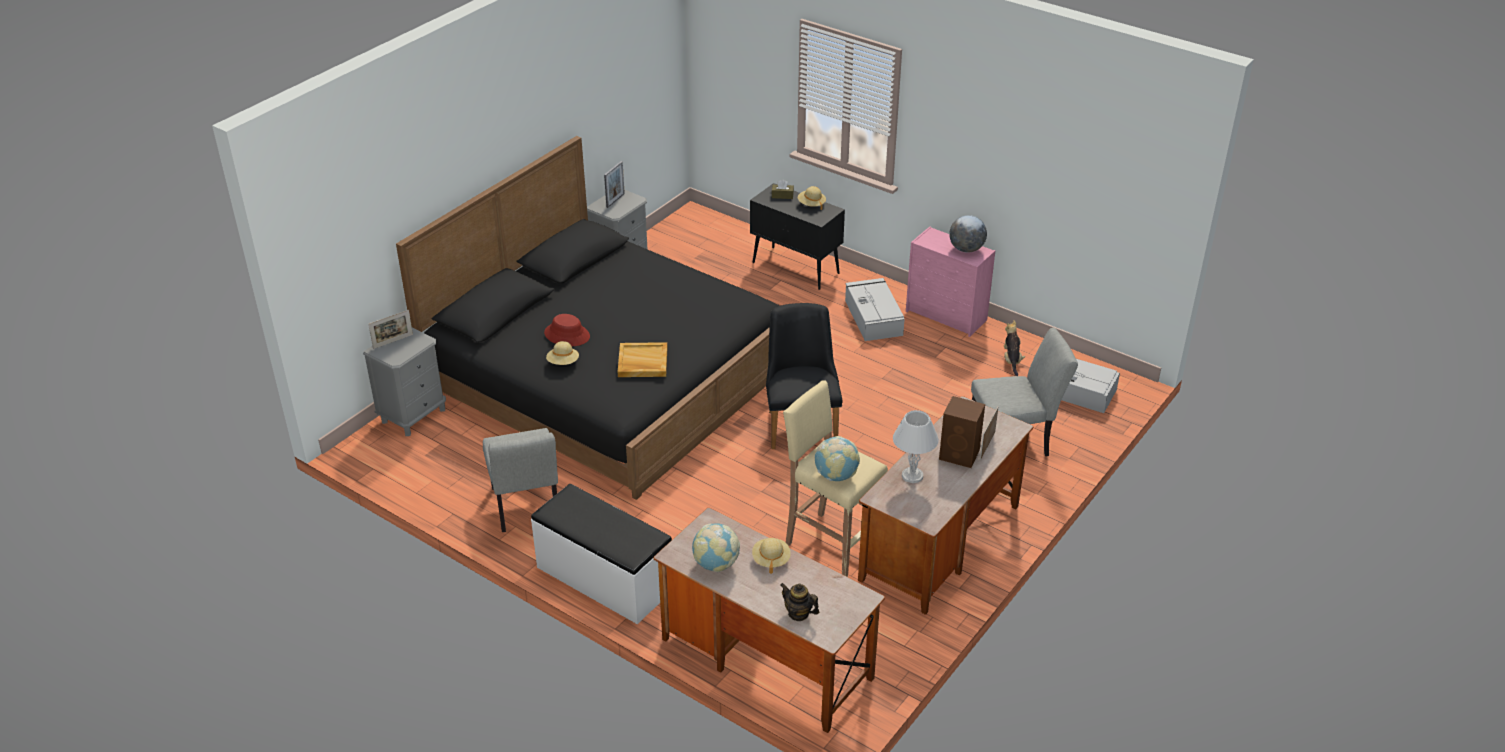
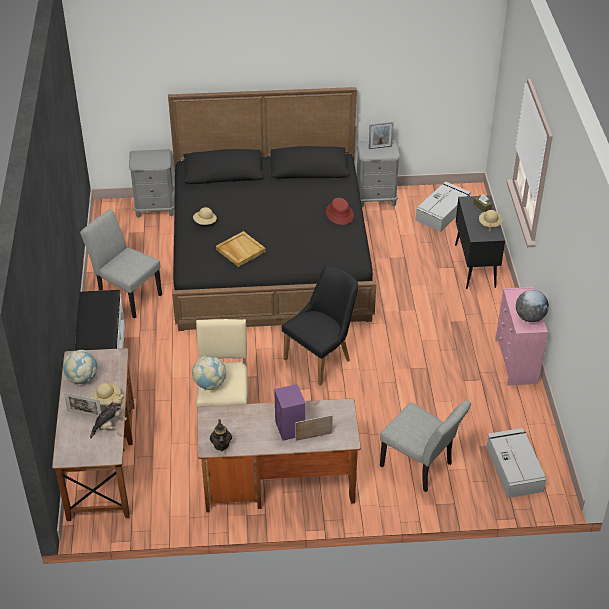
camera: 50 degrees right, 5 degrees up
picture frame [368,310,413,349] -> picture frame moved to [64,393,101,418]
grey chair [483,428,558,532] -> grey chair turned 90 degrees clockwise [80,209,162,319]
red hat [544,314,590,346] -> red hat moved to [326,198,354,225]
teapot [780,583,819,621] -> teapot moved to [210,419,232,451]
grey storage box [845,278,905,341] -> grey storage box moved to [416,181,471,232]
white table lamp [893,410,939,483] -> none
brown speaker [939,396,985,468] -> purple speaker [274,384,306,441]
plush toy [1004,320,1025,376] -> plush toy moved to [90,392,127,438]

